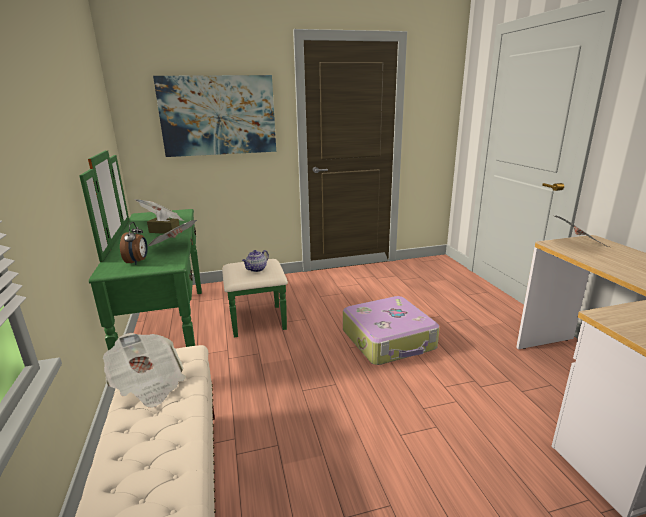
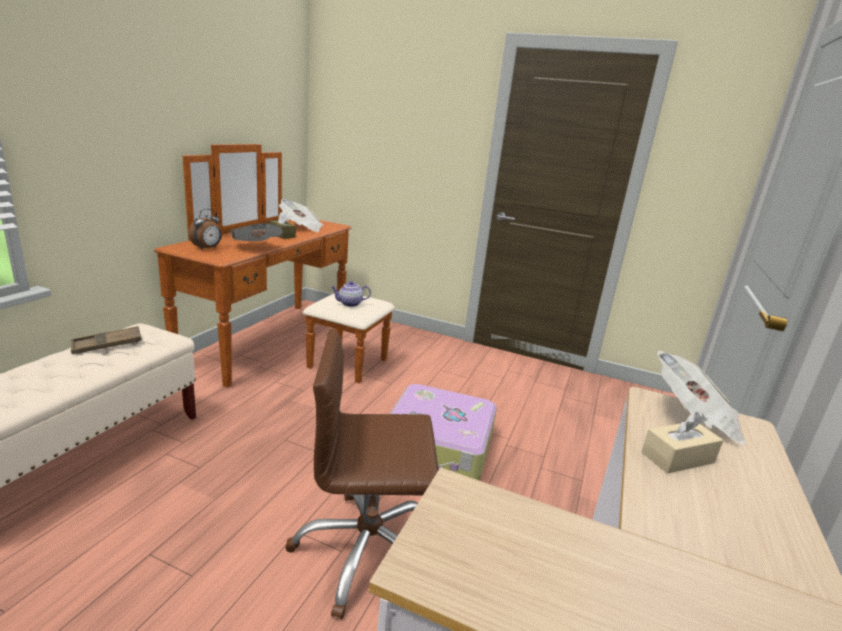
camera: 35 degrees right, 0 degrees up
green dresser [79,150,288,350] -> brown dresser [154,144,395,388]
newspaper [103,333,186,408] -> brown tray [71,326,142,354]
picture [153,75,276,157] -> none
none -> brown office chair [285,328,439,619]
none -> beige tissue box [641,412,723,474]

